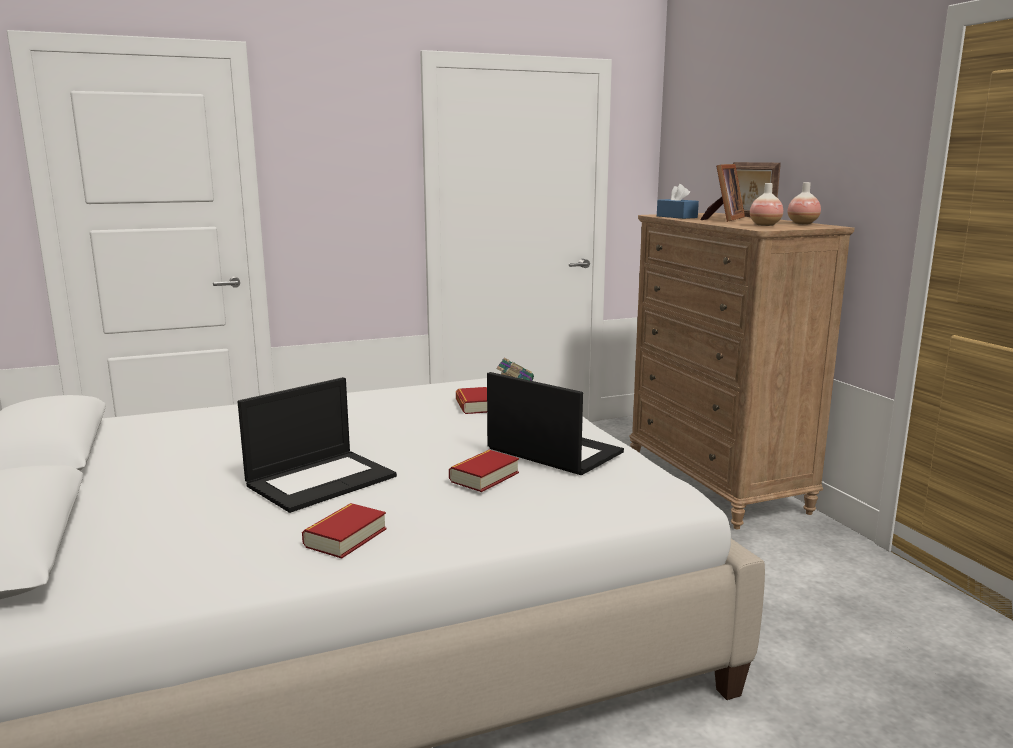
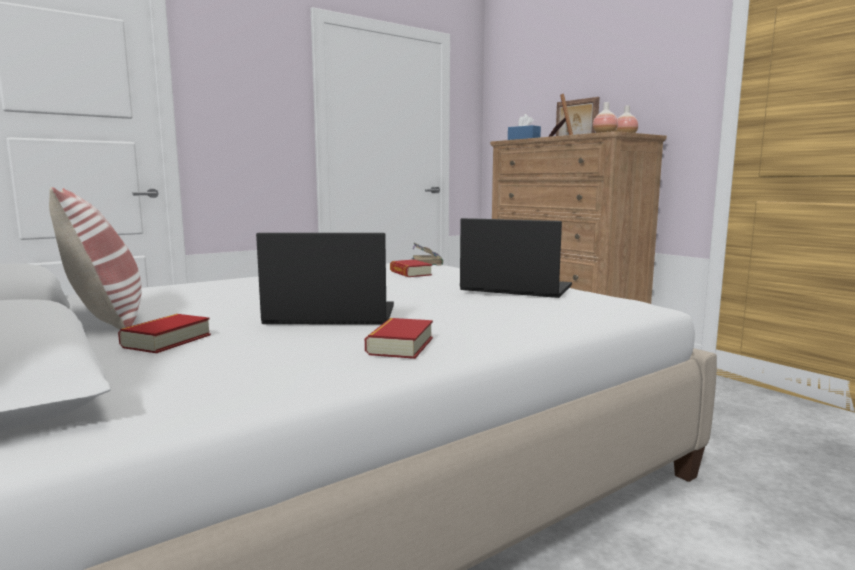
camera: 15 degrees left, 5 degrees down
laptop [237,377,397,513] -> laptop turned 120 degrees counterclockwise [256,233,394,325]
book [449,450,519,492] -> book moved to [118,314,211,353]
none -> pillow [49,187,142,330]

